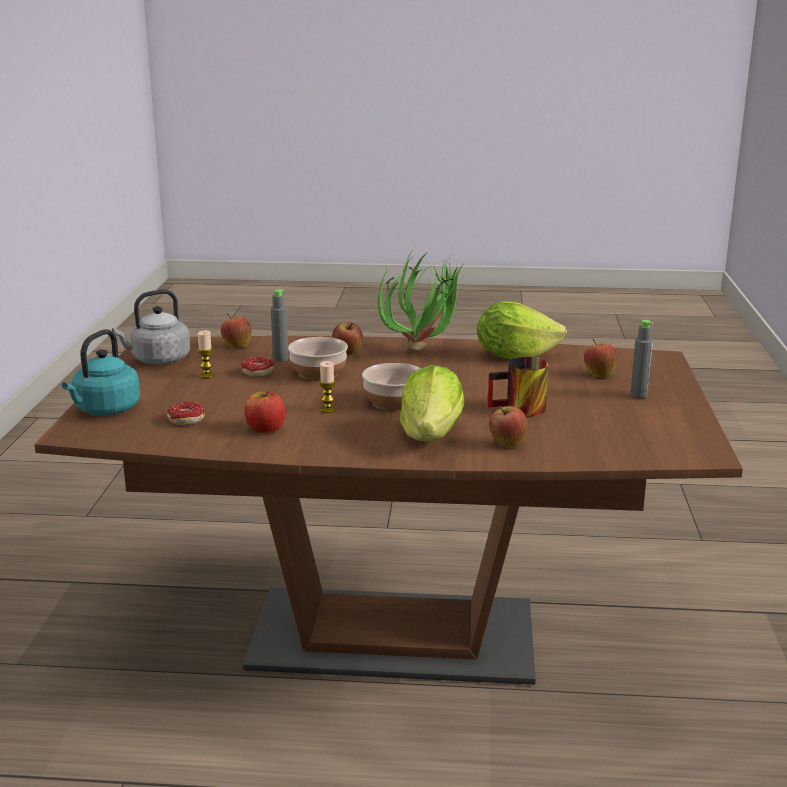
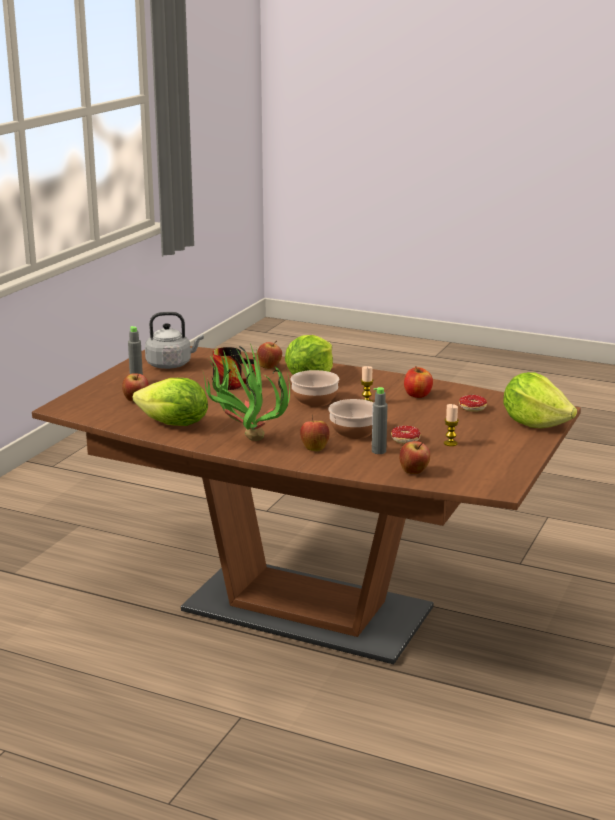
camera: 160 degrees left, 0 degrees up
turquoise kettle [62,329,140,415] -> lettuce [503,372,577,428]
grey kettle [112,289,190,365] -> grey kettle moved to [145,312,204,369]

